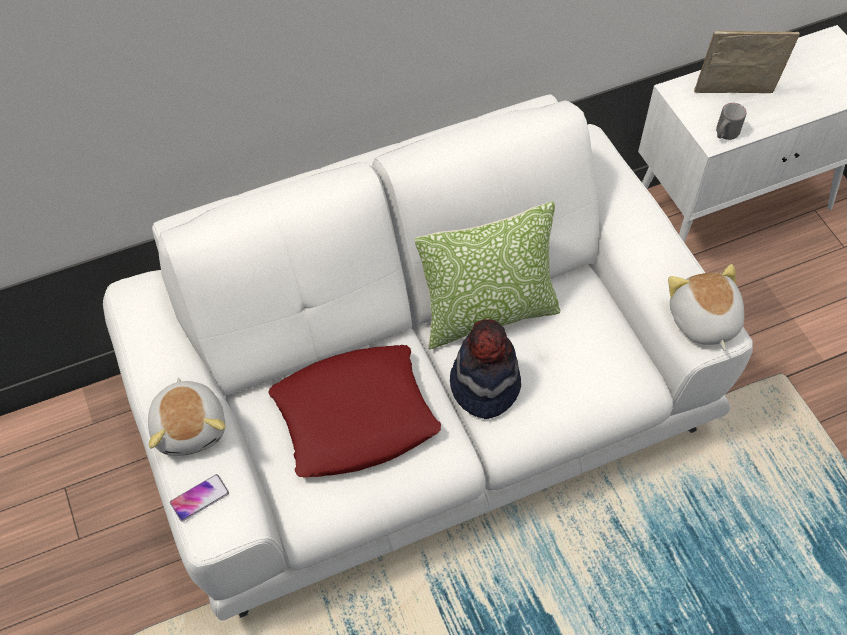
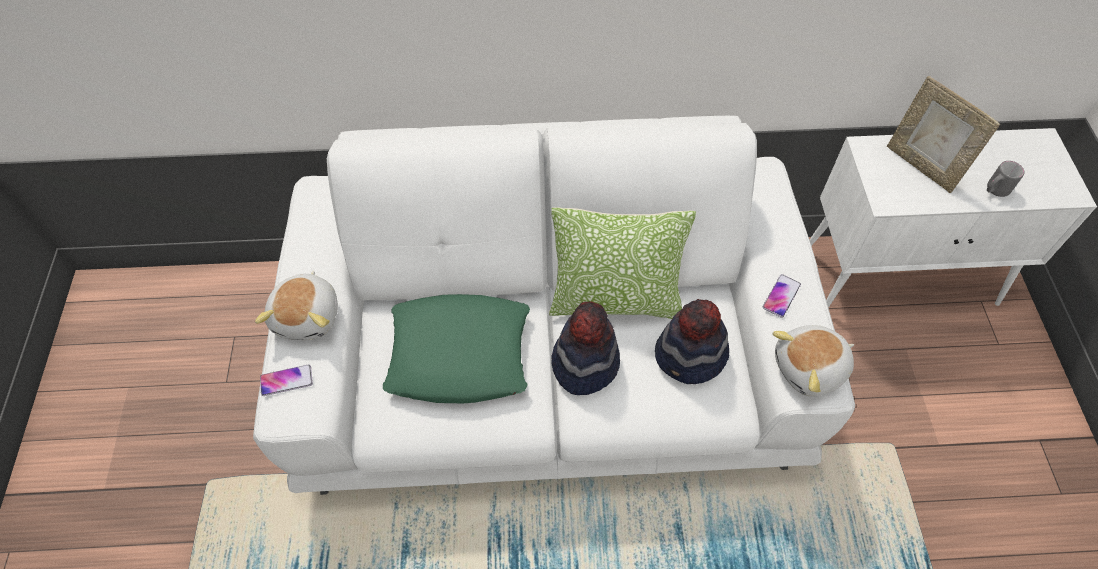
camera: 20 degrees right, 0 degrees up
red pillow [268,344,441,478] -> green pillow [383,294,530,403]
plush toy [668,264,744,351] -> plush toy turned 120 degrees counterclockwise [773,325,854,397]
picture frame [694,31,800,93] -> picture frame turned 150 degrees counterclockwise [887,76,1000,193]
grey mug [716,103,746,140] -> grey mug moved to [987,161,1024,197]
none -> hat [655,299,729,384]
none -> phone [763,274,801,318]

